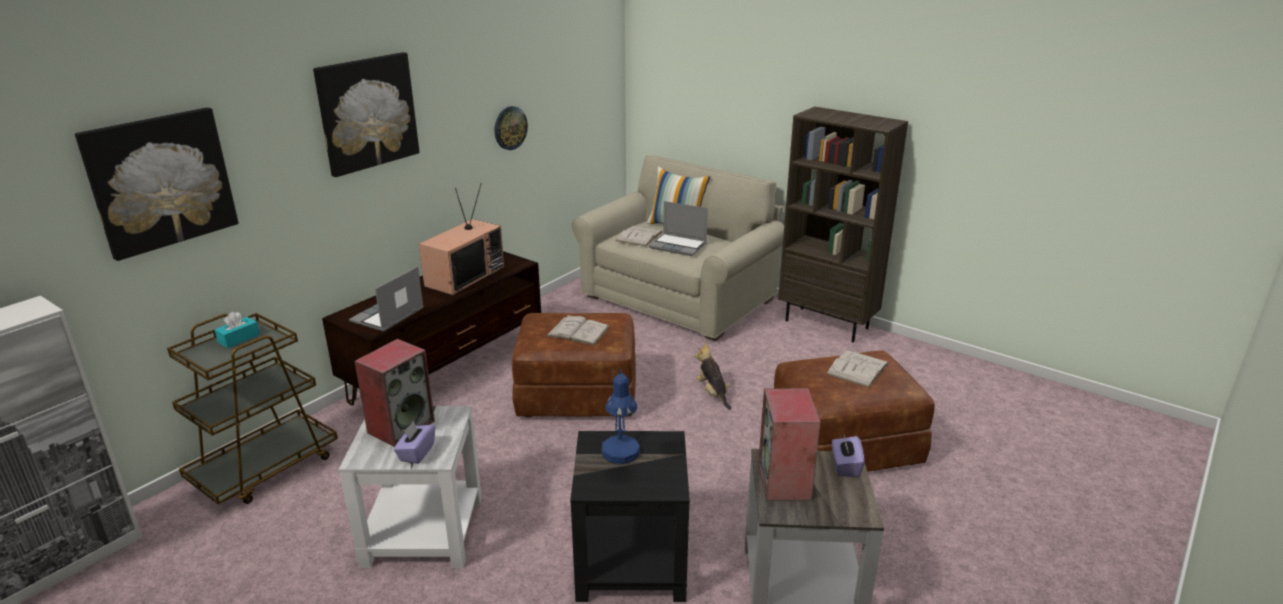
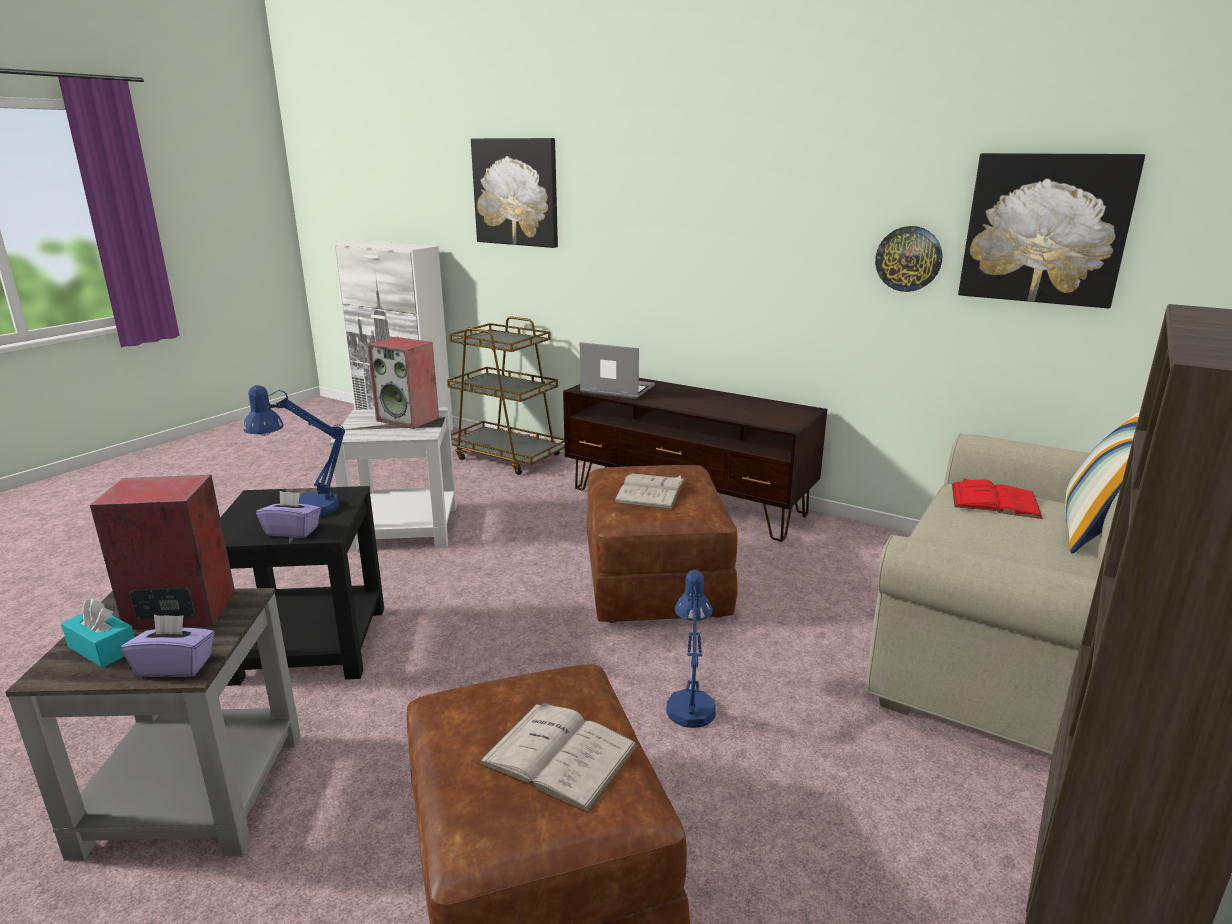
camera: 85 degrees right, 5 degrees down
turquoise tissue box [215,312,260,348] -> turquoise tissue box moved to [61,598,135,668]
picture [313,52,420,177] -> picture moved to [958,153,1145,308]
purple tissue box [394,421,435,464] -> purple tissue box moved to [256,491,321,538]
television [419,183,504,296] -> none
white book [616,226,663,246] -> red book [952,478,1043,519]
laptop [649,201,708,256] -> none
plush toy [695,343,731,410] -> blue table lamp [667,570,716,728]

